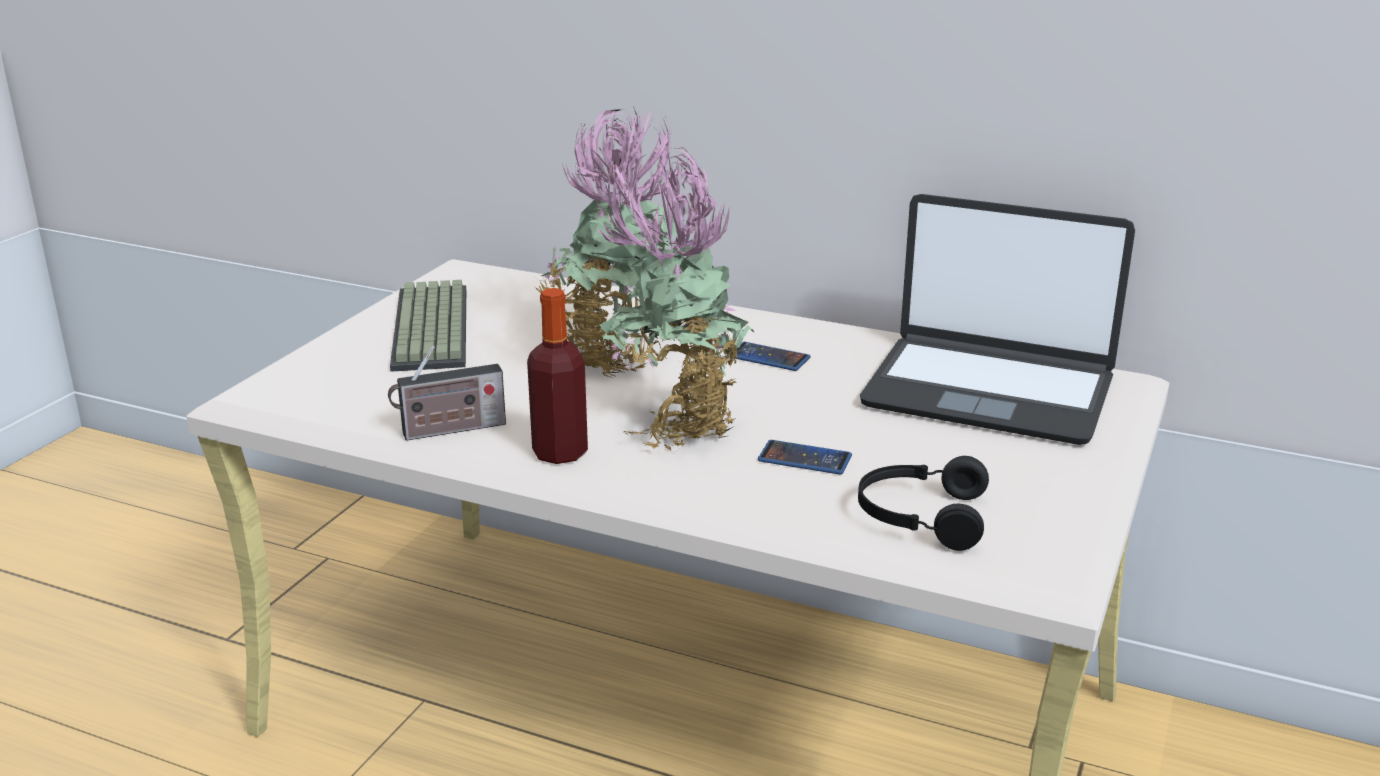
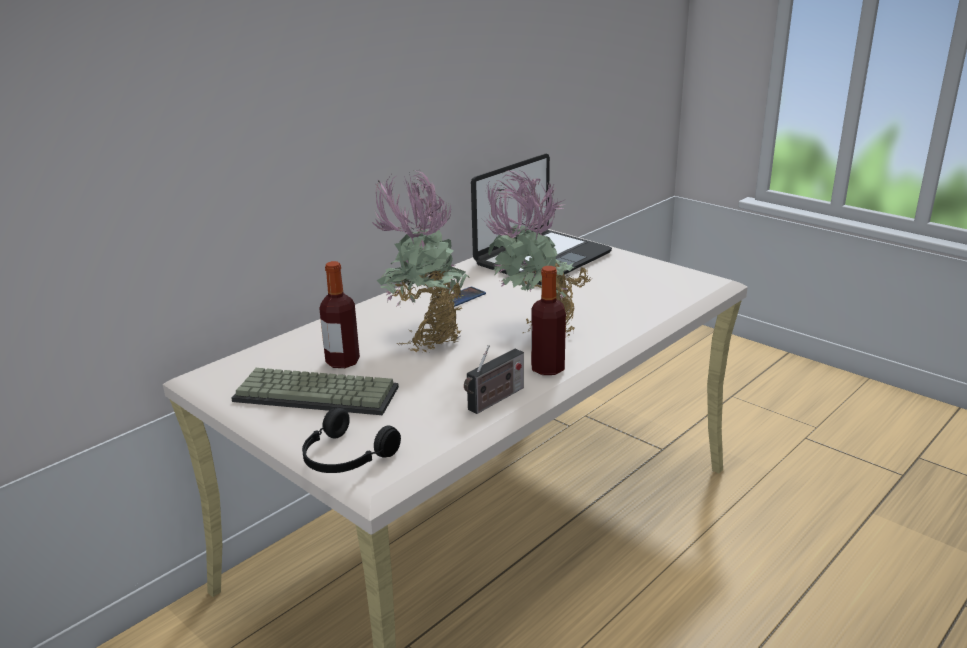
camera: 70 degrees left, 0 degrees up
radio [388,346,506,441] -> radio turned 45 degrees clockwise [464,345,524,414]
phone [758,440,852,475] -> none
black headphones [858,456,989,551] -> black headphones moved to [302,408,401,473]
none -> bottle [319,261,360,368]

